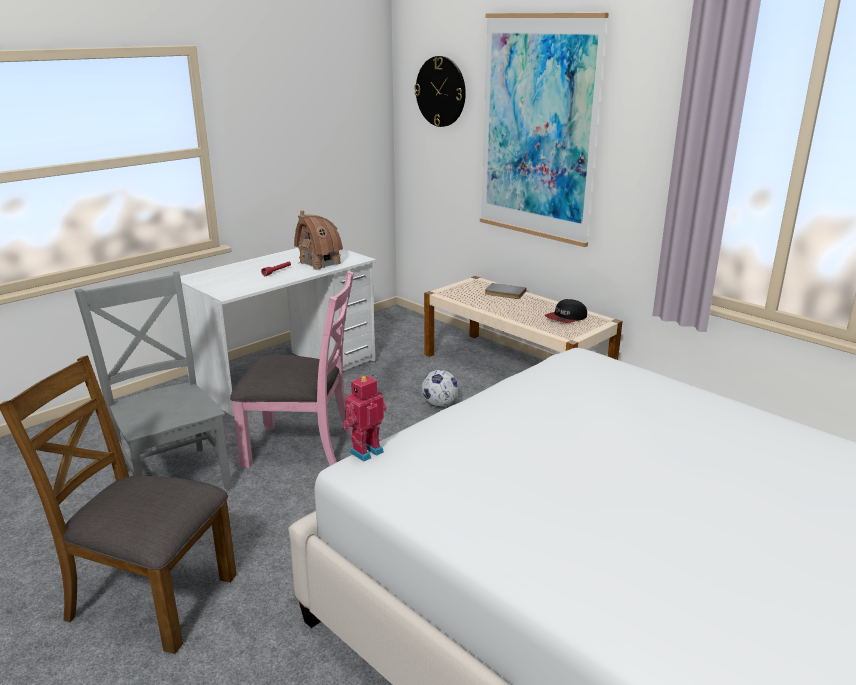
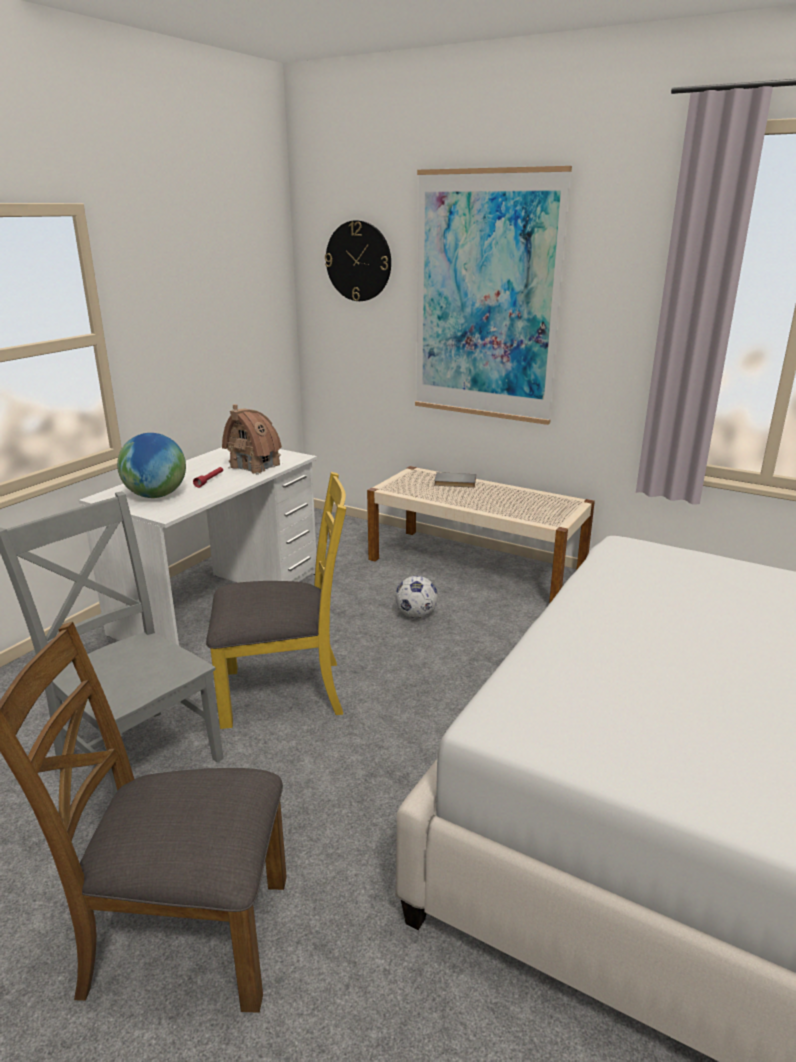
camera: 15 degrees left, 0 degrees up
pink chair [230,271,354,468] -> yellow chair [206,472,346,729]
toy robot [342,374,386,461] -> none
cap [545,299,587,323] -> none
none -> globe [117,433,186,498]

